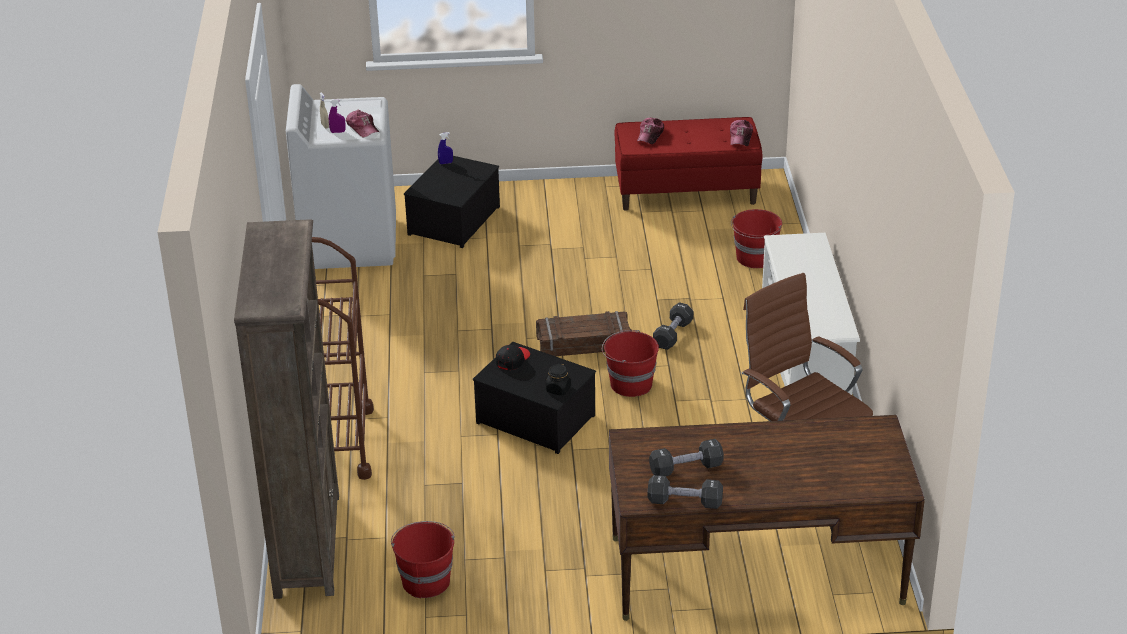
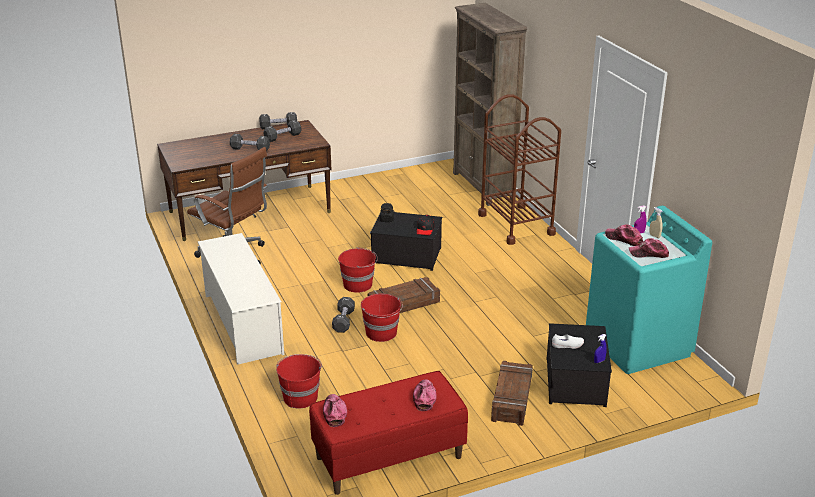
camera: 160 degrees right, 5 degrees down
white washing machine [286,84,396,269] -> turquoise washing machine [586,206,712,374]
red bucket [391,521,455,598] -> red bucket moved to [361,294,403,342]
none -> black dumbbell [230,134,270,151]
none -> crate [491,361,533,426]
none -> white shoe [552,334,584,349]
none -> cap [629,238,669,258]

